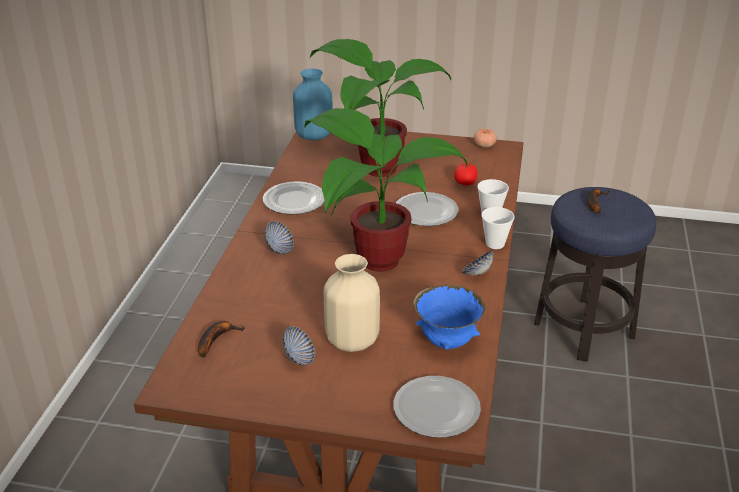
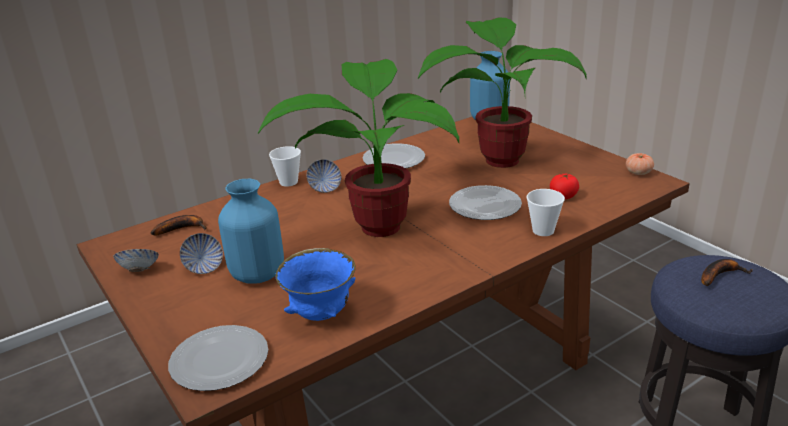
camera: 45 degrees right, 5 degrees down
beige vase [324,254,380,352] -> blue vase [218,179,284,284]
bowl [462,250,493,276] -> bowl moved to [114,249,159,272]
cup [481,207,515,249] -> cup moved to [269,146,301,187]

